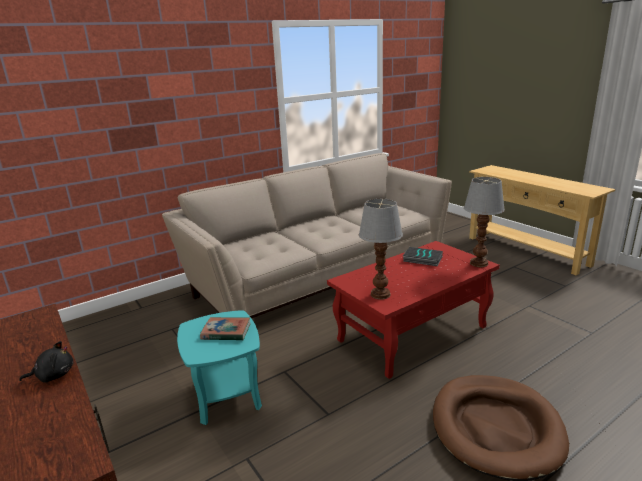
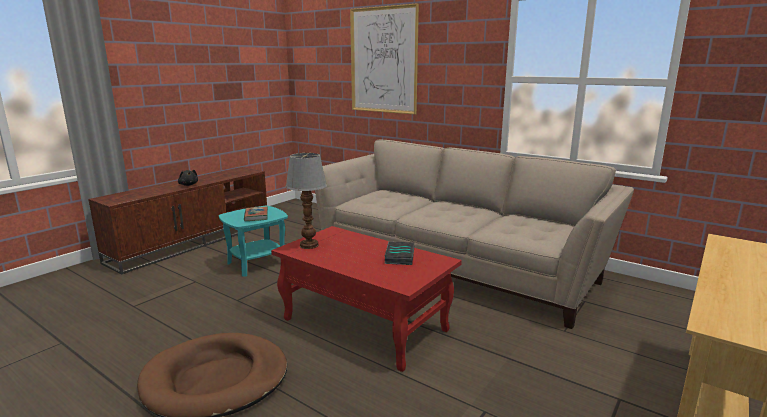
camera: 70 degrees right, 5 degrees down
table lamp [464,177,505,267] -> none
none -> picture [350,4,419,114]

